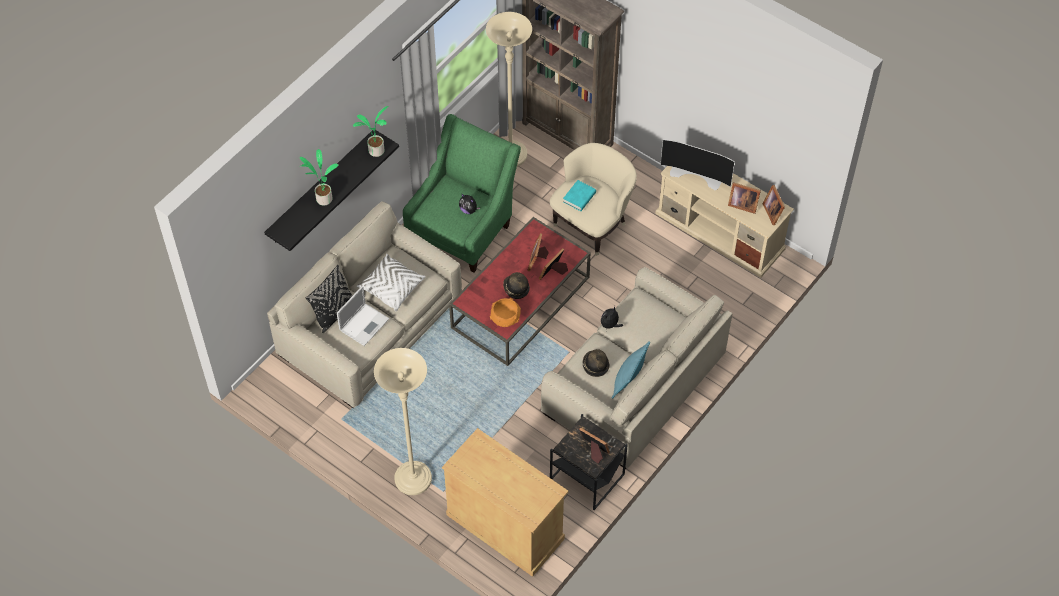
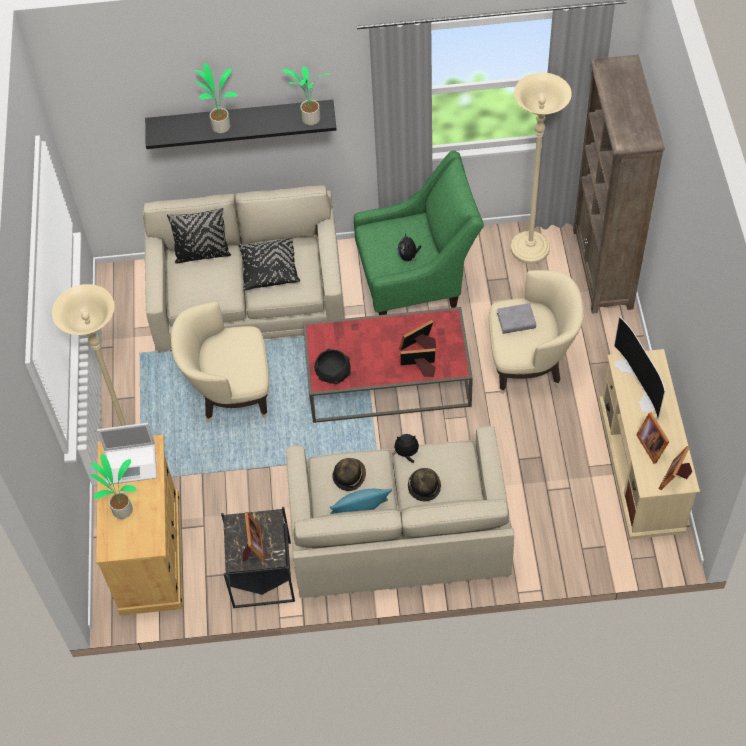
camera: 50 degrees right, 0 degrees up
laptop [337,286,389,346] -> laptop moved to [97,423,157,485]
white pillow [357,254,425,312] -> black pillow [239,237,300,291]
orange bowl [490,298,521,327] -> black bowl [314,349,351,384]
hat [503,272,530,299] -> hat moved to [408,468,441,501]
turquoise book [563,180,596,211] -> grey book [497,303,536,334]
none -> potted plant [90,454,137,519]
none -> beige armchair [171,302,269,423]

